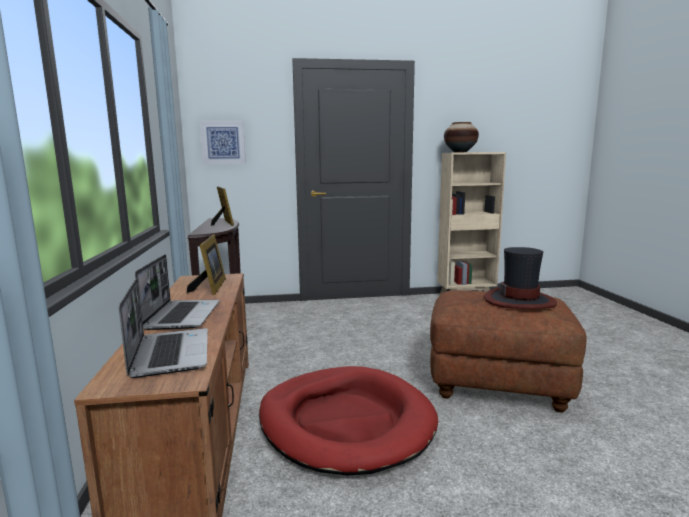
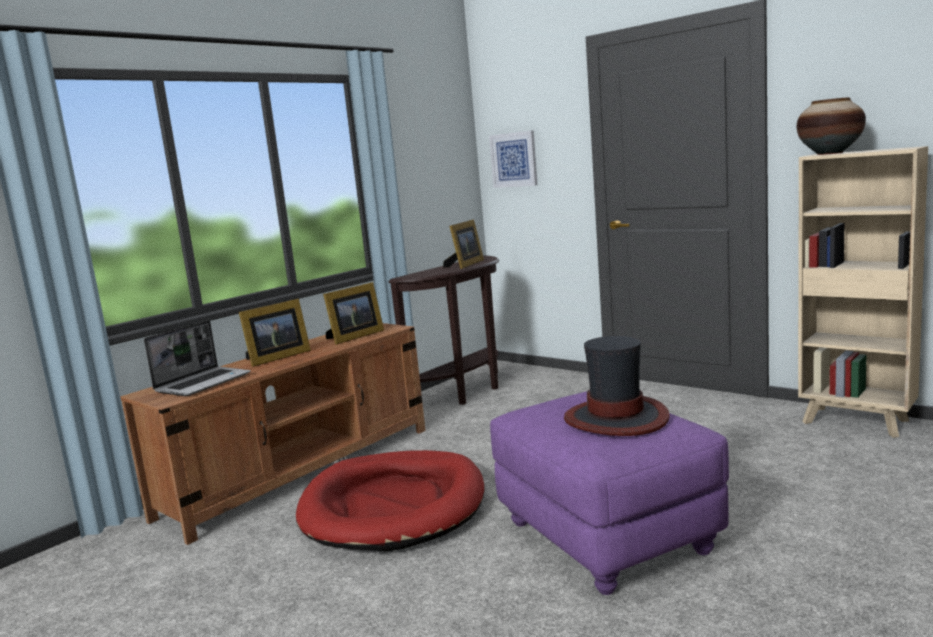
camera: 50 degrees right, 0 degrees up
laptop [135,254,220,330] -> picture frame [239,299,311,367]
brown ottoman [430,290,587,413] -> purple ottoman [490,391,729,595]

